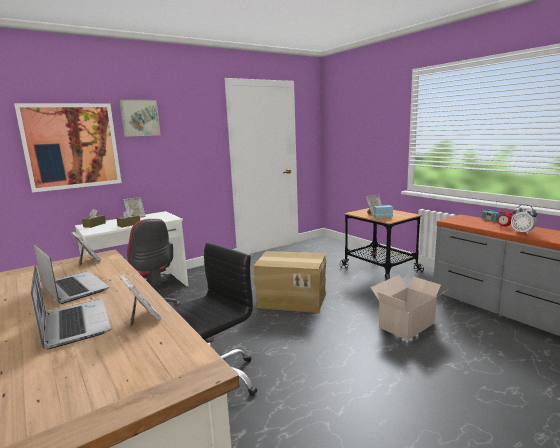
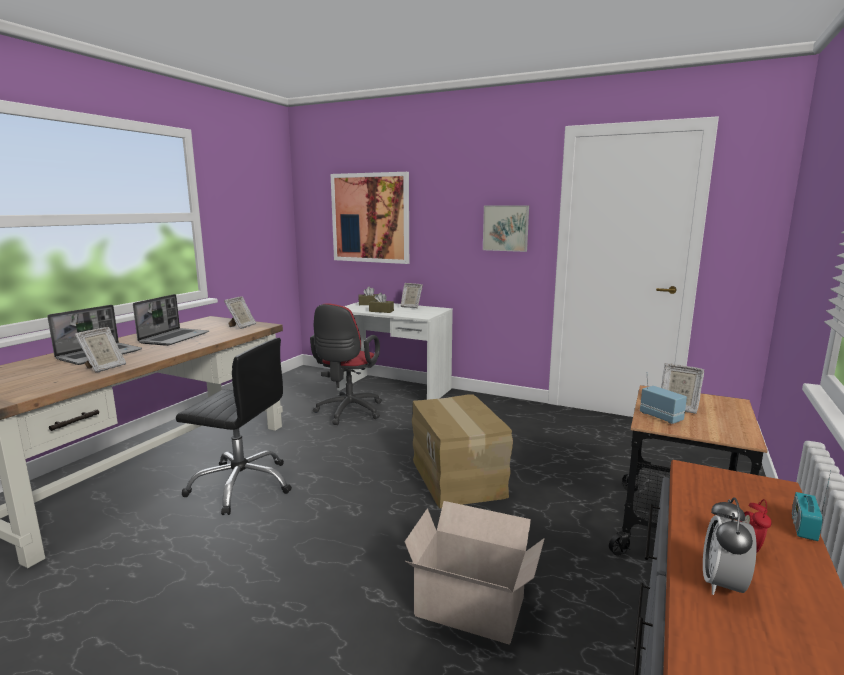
camera: 60 degrees right, 0 degrees up
picture [119,100,161,137] -> picture moved to [483,205,529,252]

